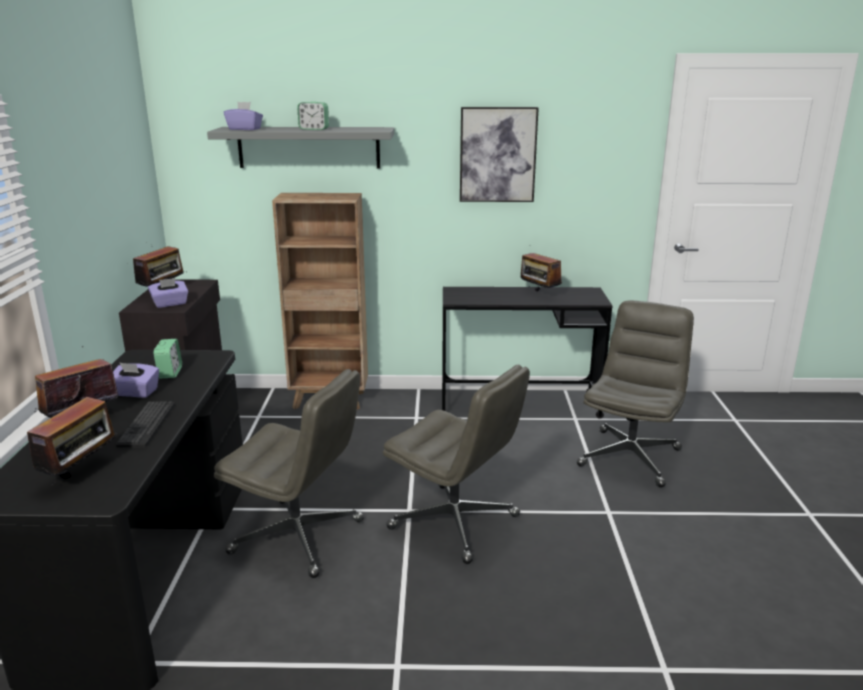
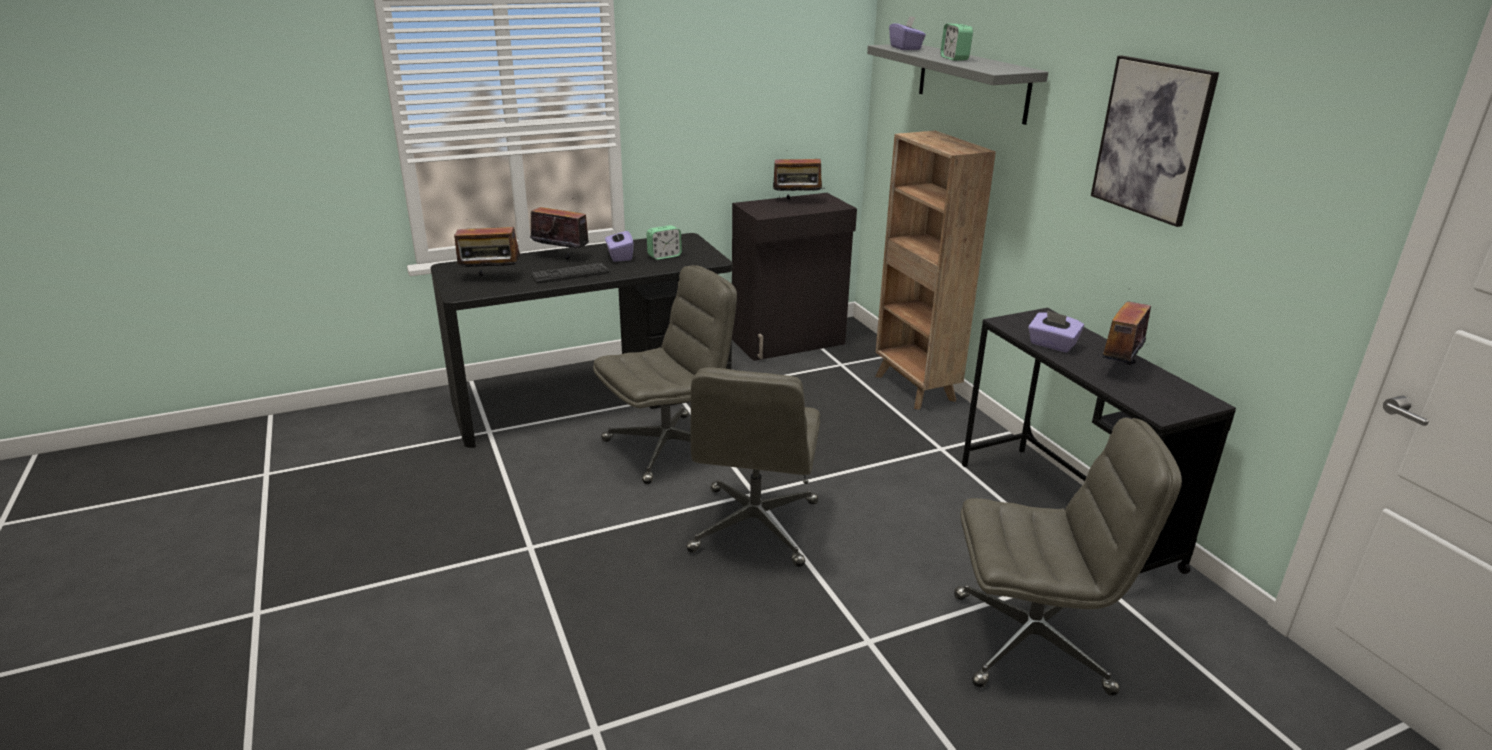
camera: 65 degrees right, 5 degrees up
purple tissue box [148,278,188,308] -> purple tissue box moved to [1028,310,1084,353]
grey office chair [214,369,364,578] -> grey office chair turned 120 degrees counterclockwise [593,265,737,484]

